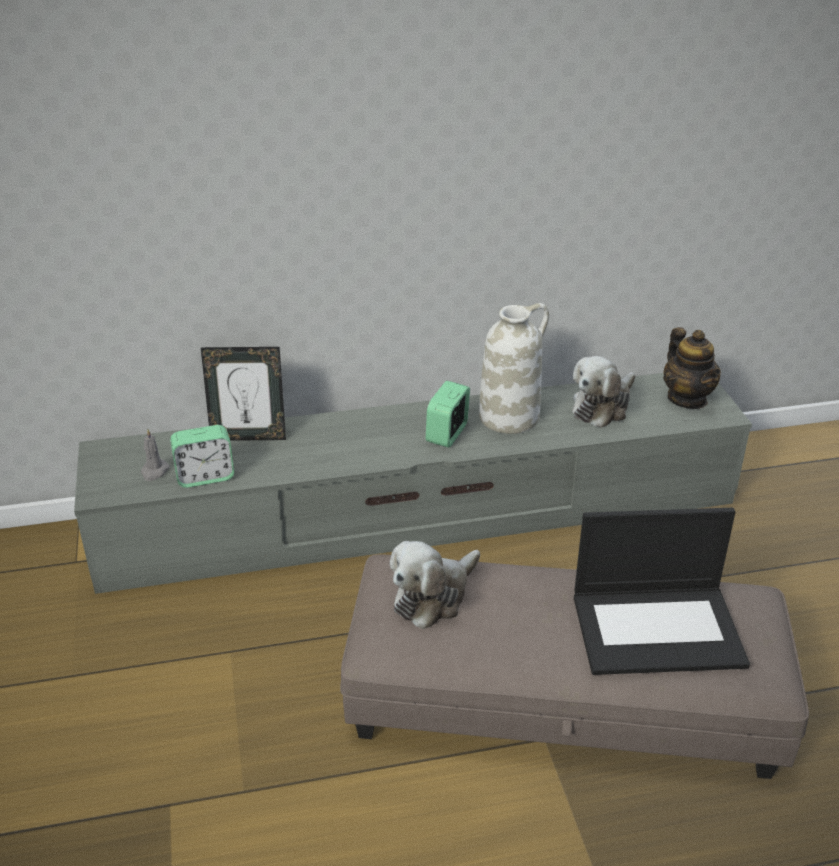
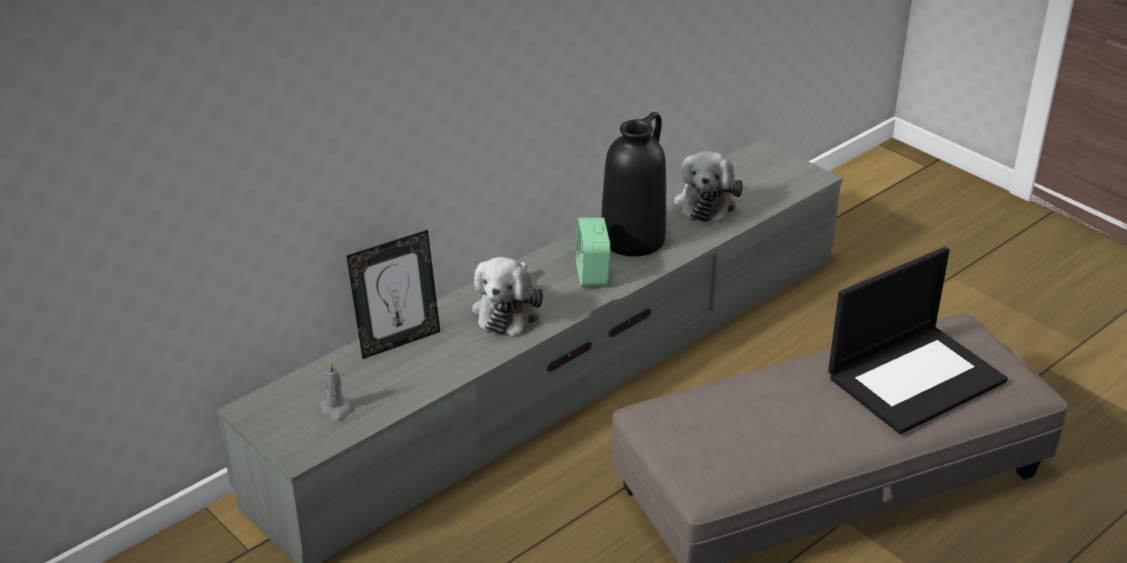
camera: 30 degrees left, 0 degrees up
alarm clock [170,425,234,488] -> none
plush toy [390,541,480,629] -> plush toy moved to [472,257,544,336]
white vase [479,303,549,434] -> black vase [601,112,666,257]
teapot [663,327,721,409] -> none

